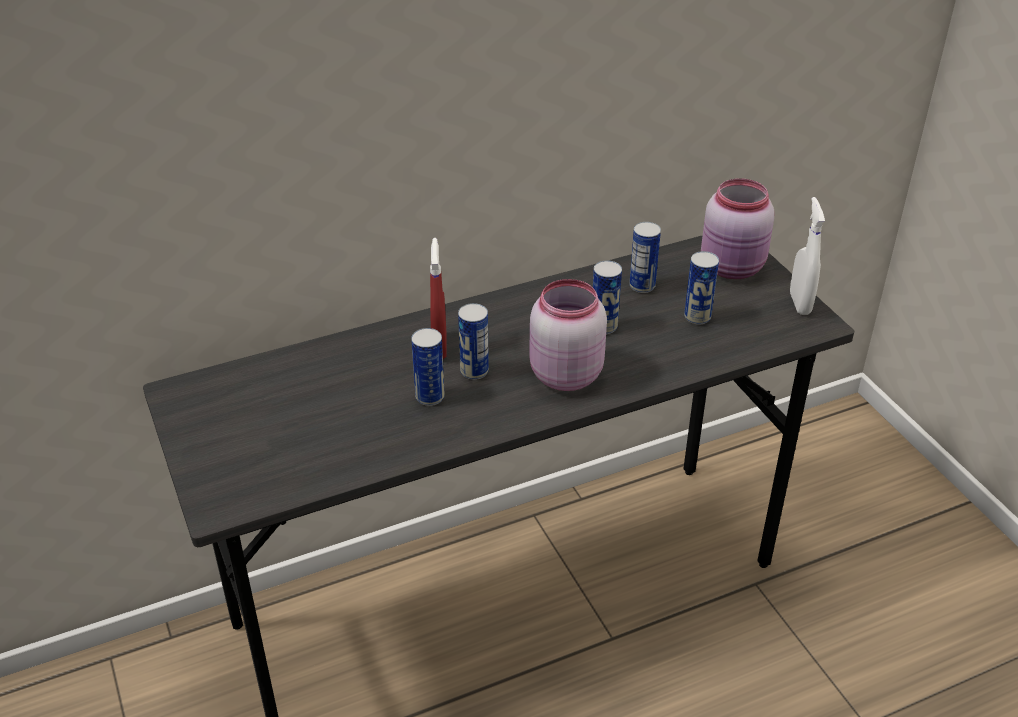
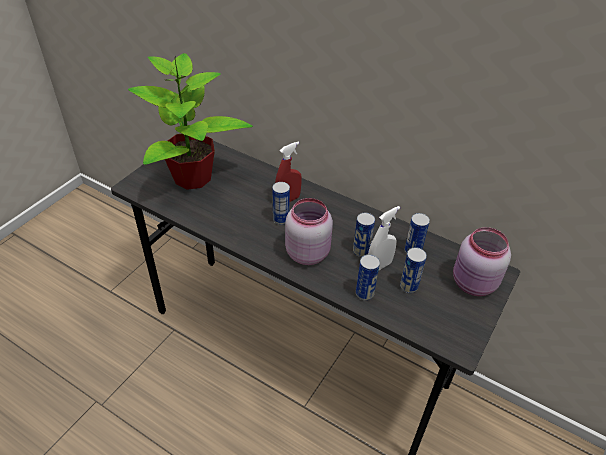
camera: 55 degrees right, 5 degrees up
can [411,328,445,406] -> can moved to [356,254,380,301]
white spray bottle [790,197,825,315] -> white spray bottle moved to [368,206,400,270]
none -> potted plant [128,53,253,190]

